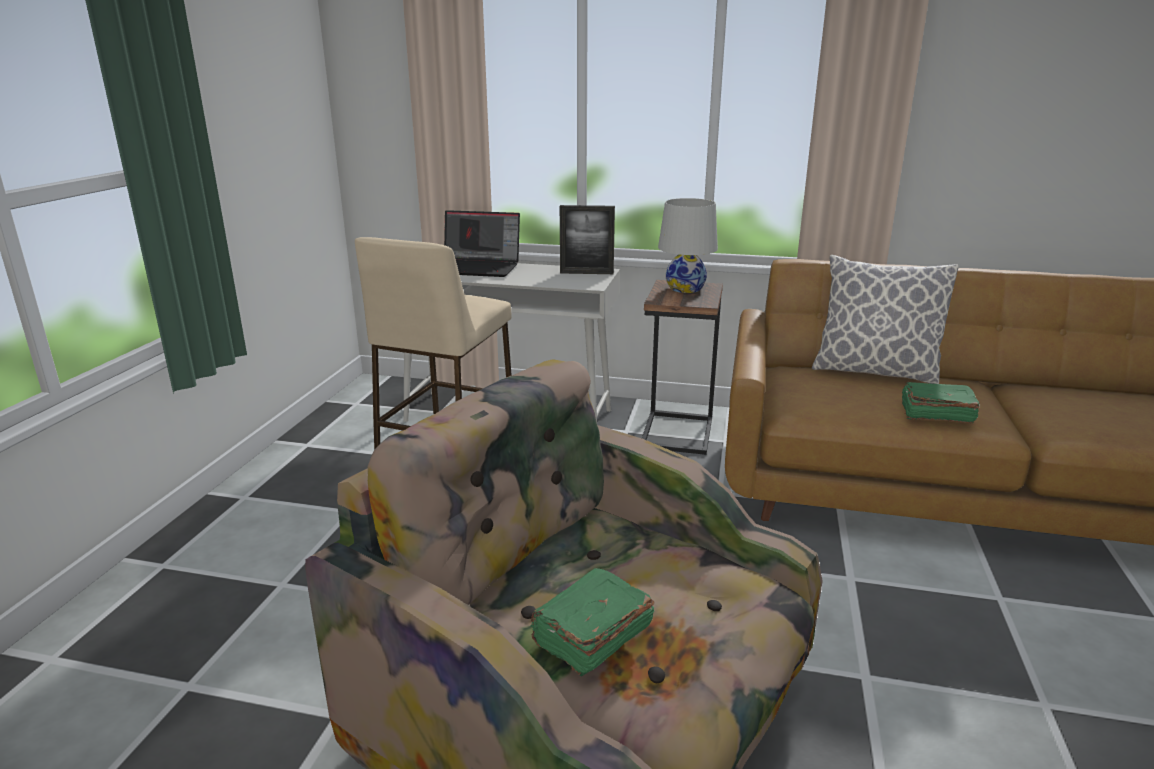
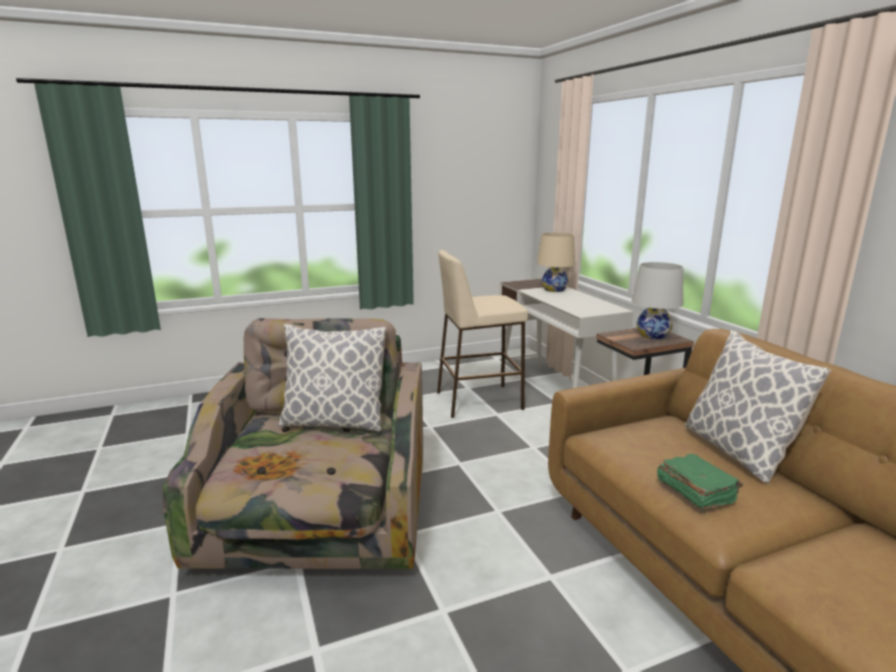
camera: 55 degrees right, 5 degrees down
laptop [444,210,520,277] -> beige table lamp [537,232,575,292]
green book [530,568,655,676] -> none
picture frame [560,205,615,274] -> none
none -> pillow [278,324,386,431]

